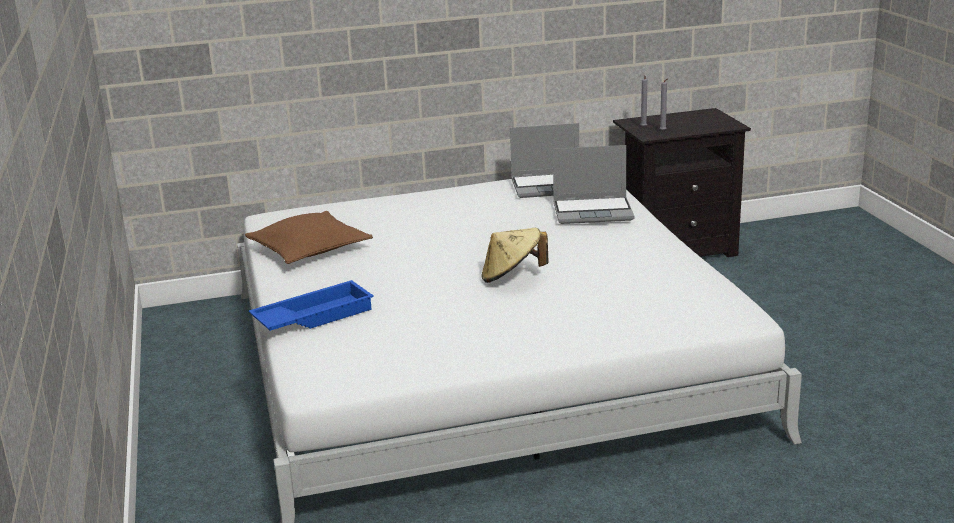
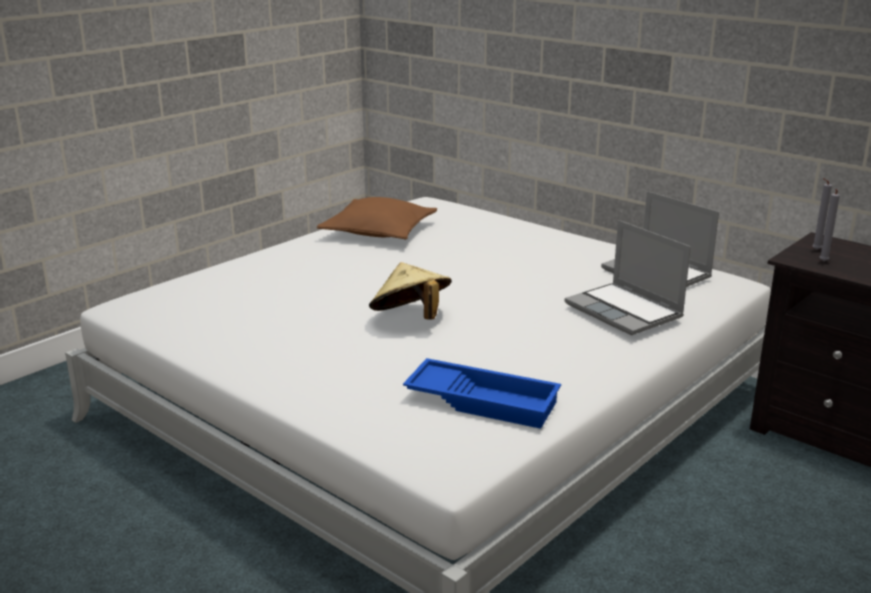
camera: 55 degrees right, 0 degrees up
blue tray [249,280,374,331] -> blue tray moved to [403,358,561,429]

